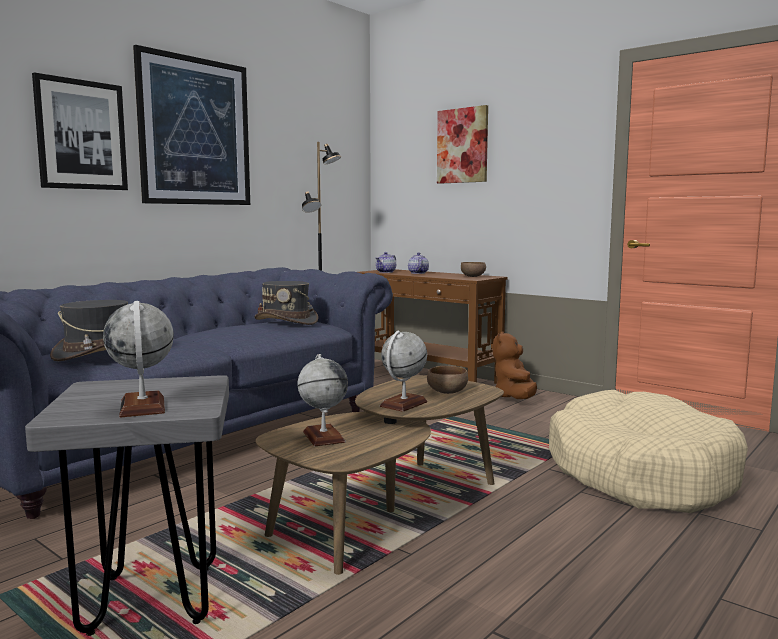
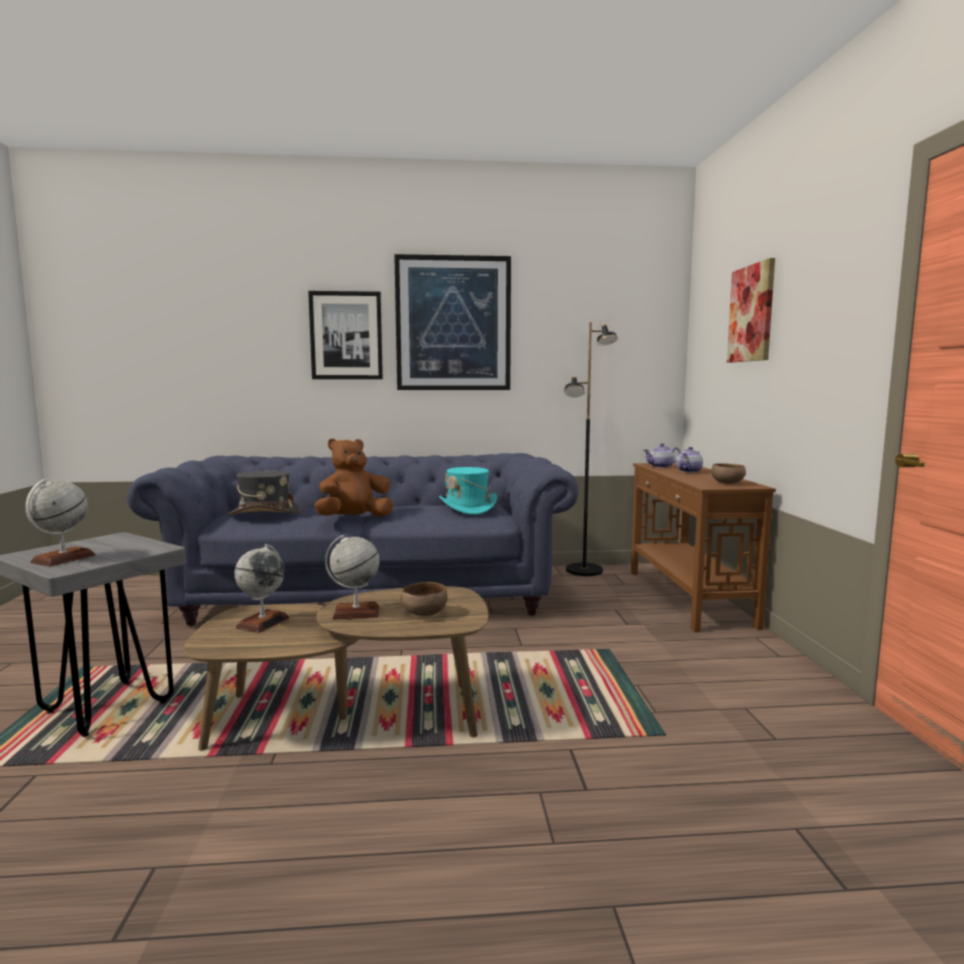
camera: 45 degrees right, 0 degrees up
grey hat [254,281,318,325] -> turquoise hat [439,467,497,515]
brown plush toy [493,331,537,399] -> brown plush toy moved to [314,438,393,517]
beige dog bed [549,390,748,513] -> none

